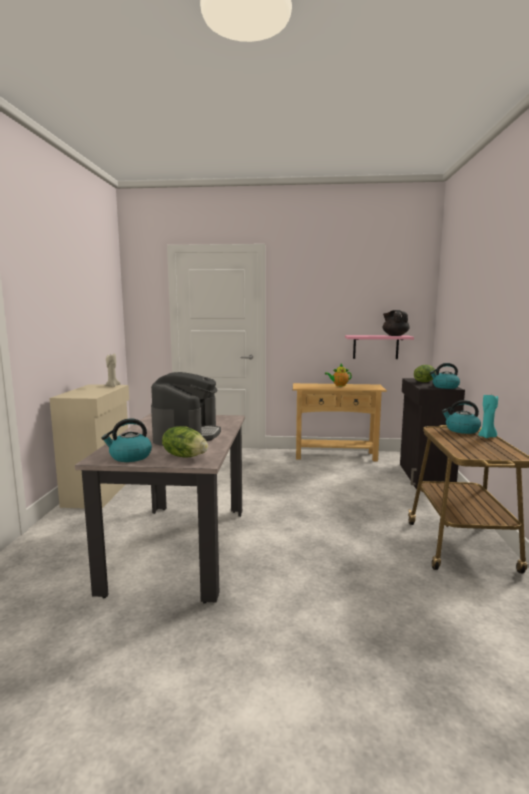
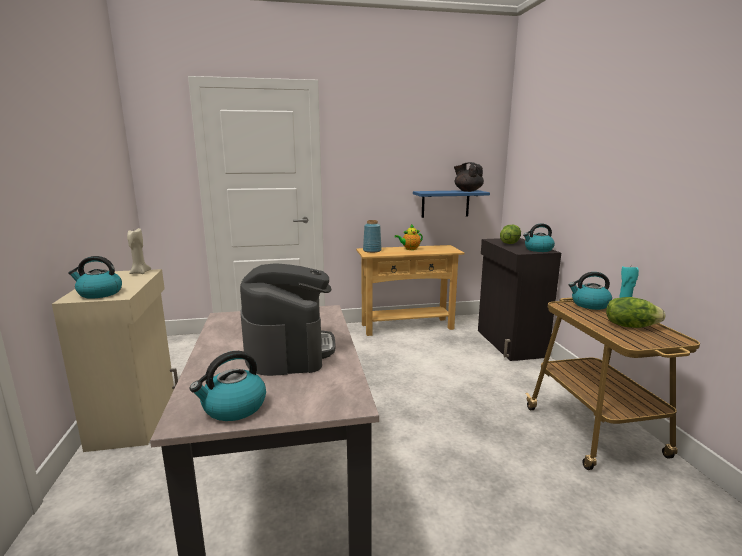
camera: 15 degrees left, 5 degrees up
lettuce [162,426,208,458] -> lettuce moved to [606,297,665,328]
pink shelf [345,335,414,359] -> blue shelf [413,190,490,218]
none -> kettle [68,256,122,299]
none -> blue vase [363,220,382,253]

